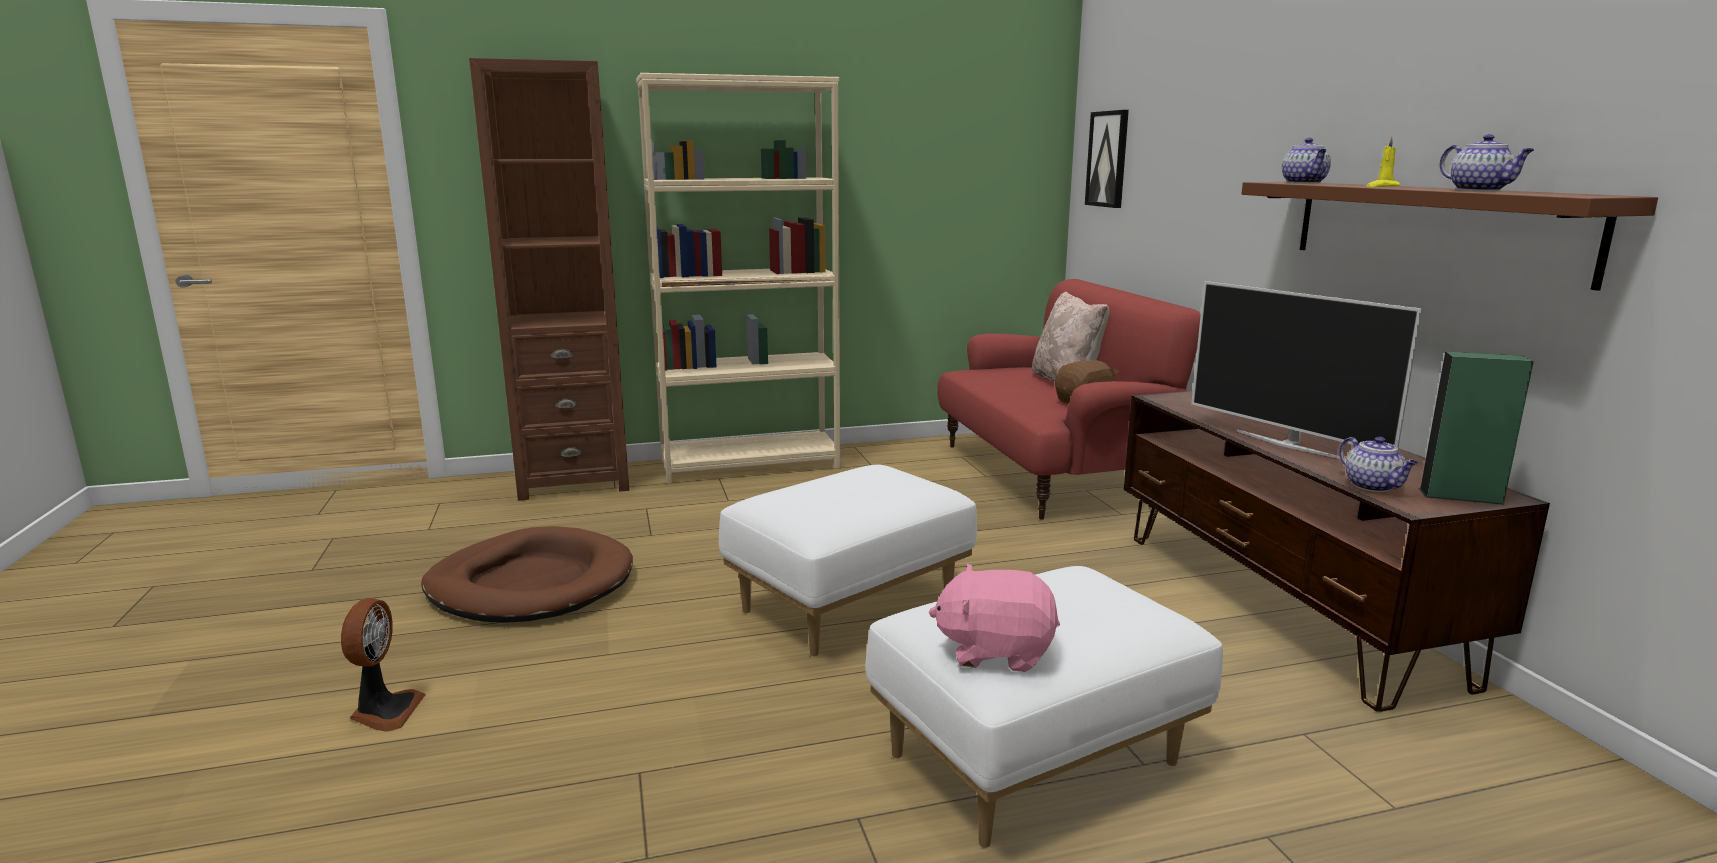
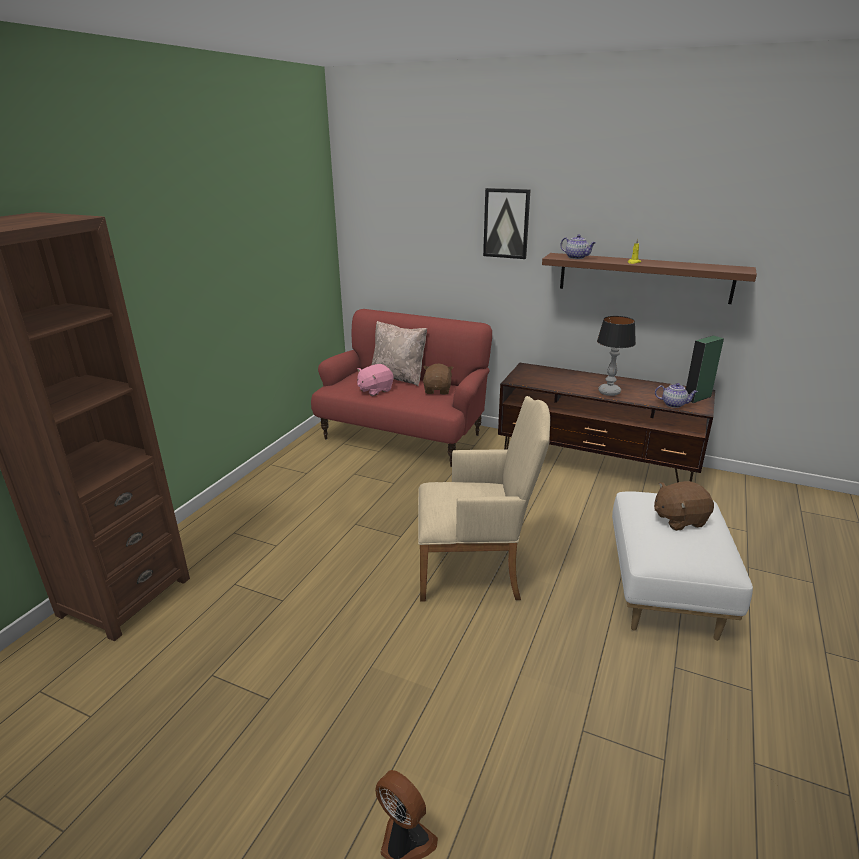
camera: 50 degrees left, 10 degrees up
brown dog bed [421,526,633,623] -> none
beige bookcase [636,73,840,484] -> none
white ottoman [719,464,977,657] -> beige armchair [418,396,550,602]
pink plush toy [929,564,1060,672] -> pink plush toy moved to [357,364,393,396]
picture [1085,110,1129,208] -> picture moved to [483,188,531,259]
television [1191,281,1422,459] -> table lamp [597,316,636,396]
teapot [1440,134,1535,191] -> none
none -> brown plush toy [654,481,714,531]

